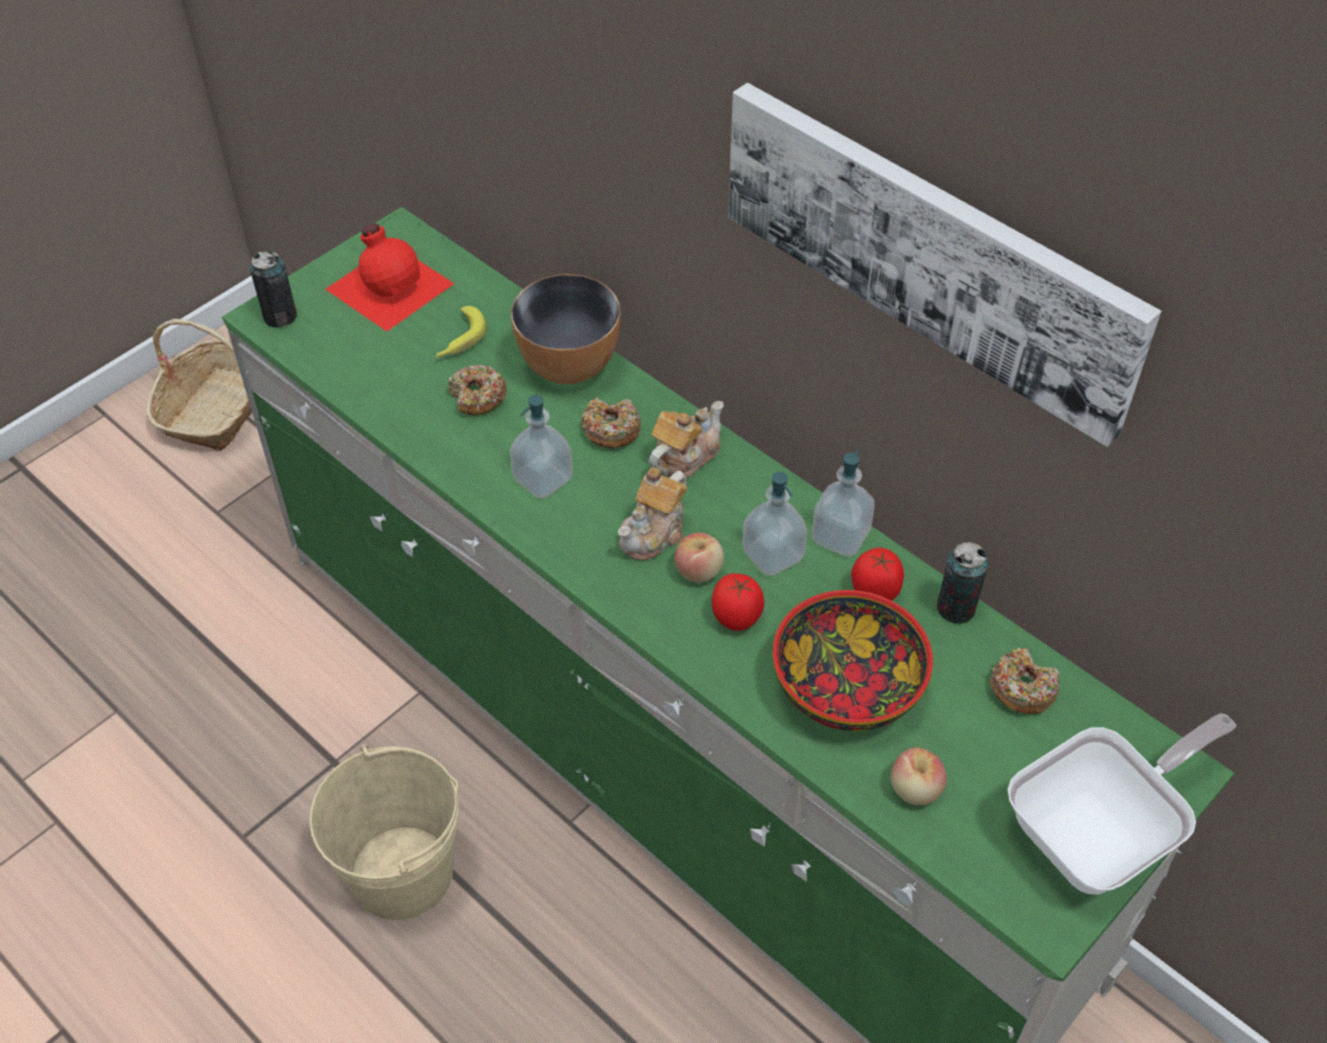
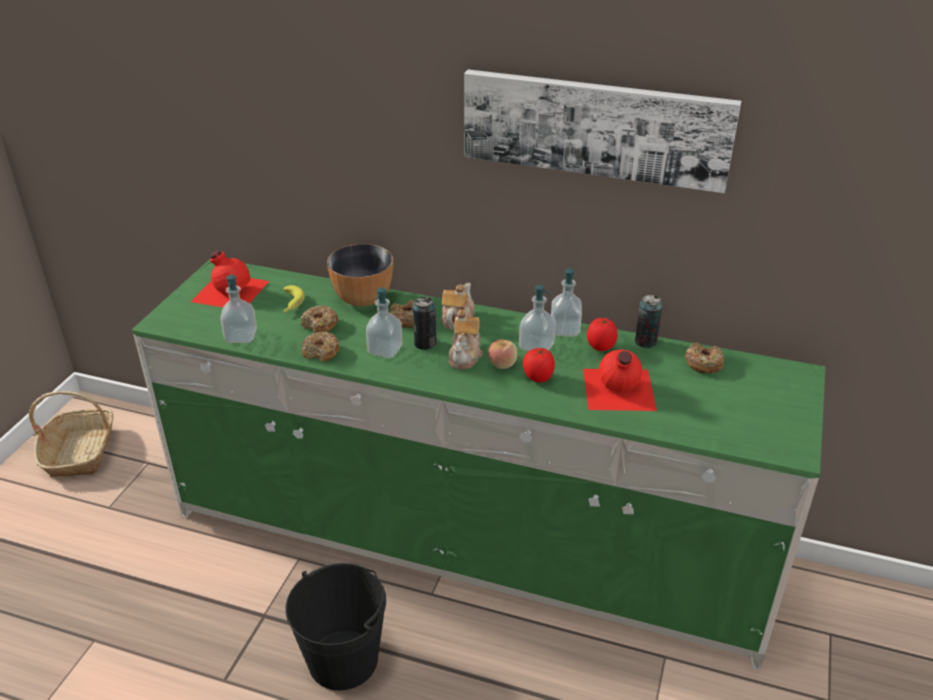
camera: 25 degrees left, 15 degrees down
can [250,250,297,328] -> can moved to [413,297,437,350]
beige bucket [309,744,459,921] -> black bucket [285,563,386,691]
bowl [773,590,933,731] -> red bottle [583,349,657,411]
apple [891,747,947,805] -> none
frying pan [1007,713,1236,894] -> none
none -> soap dispenser [220,275,257,343]
none -> donut [302,331,340,362]

